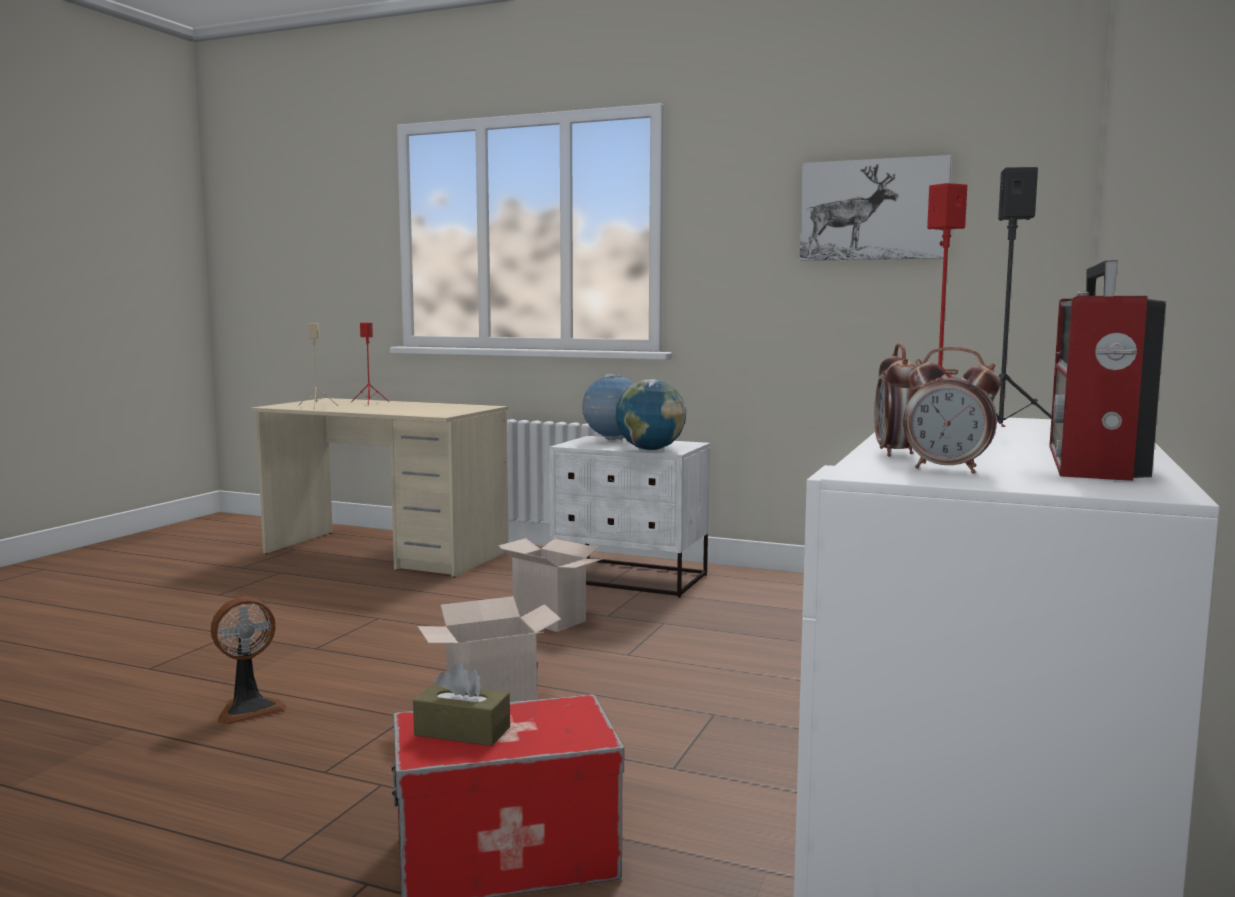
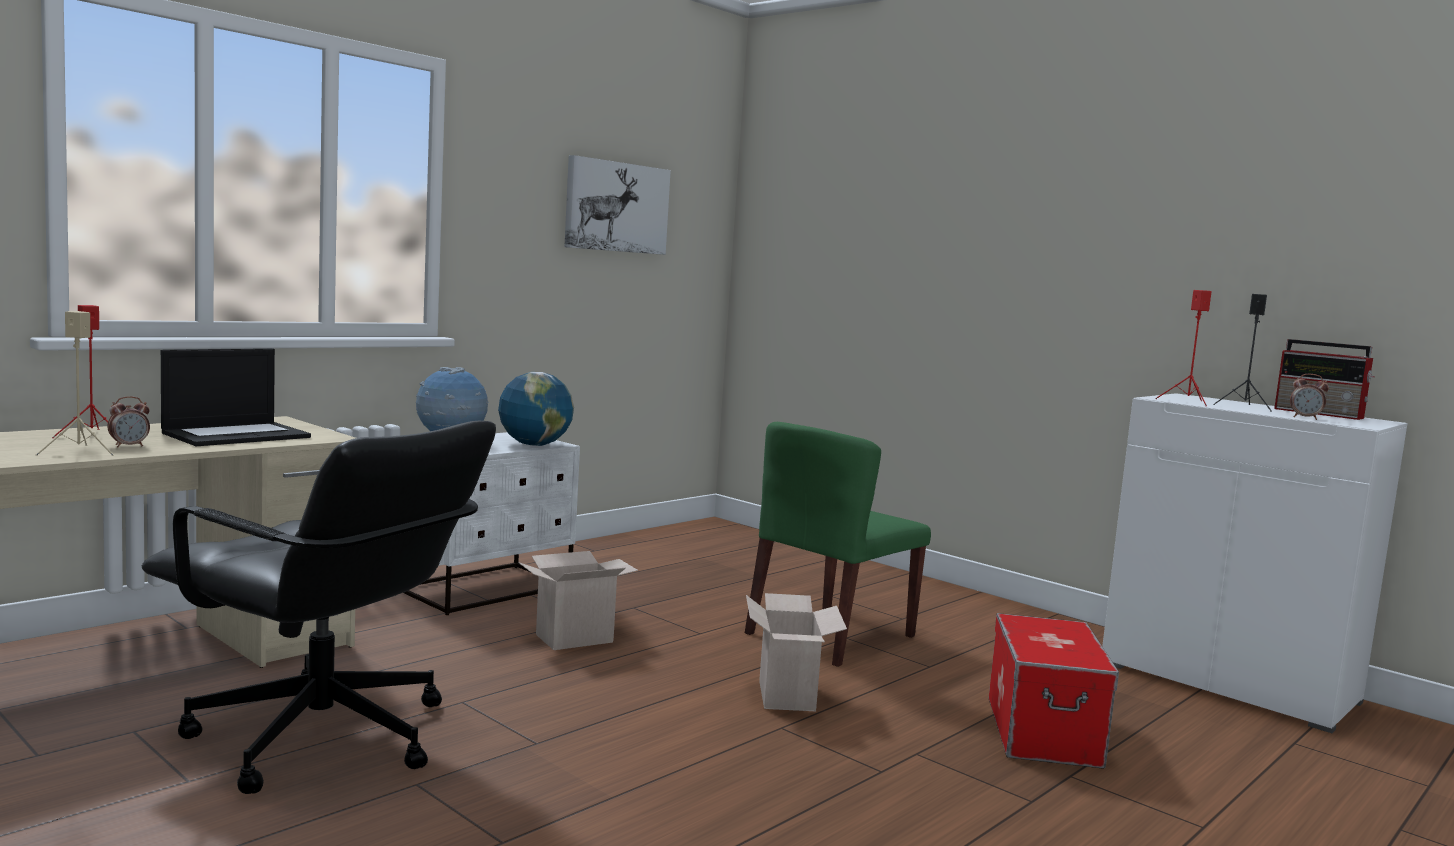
camera: 70 degrees left, 0 degrees up
fan [211,597,287,725] -> none
brown tissue box [413,663,510,746] -> none
alarm clock [903,347,1001,474] -> alarm clock moved to [107,396,150,448]
none -> black office chair [142,421,496,794]
none -> laptop [161,348,311,446]
none -> green chair [745,422,931,667]

